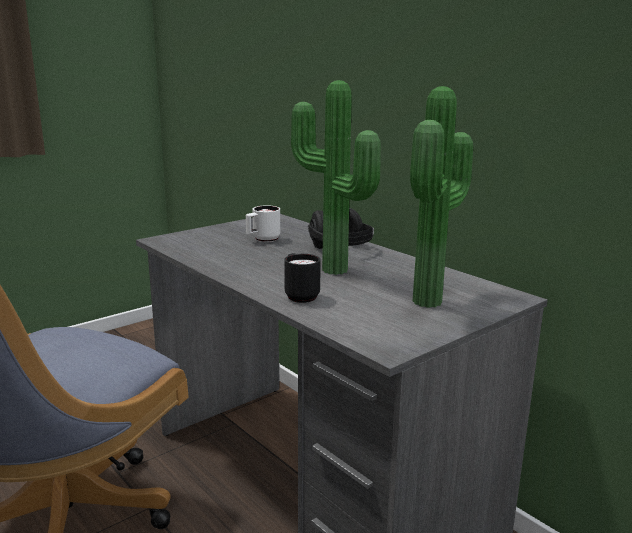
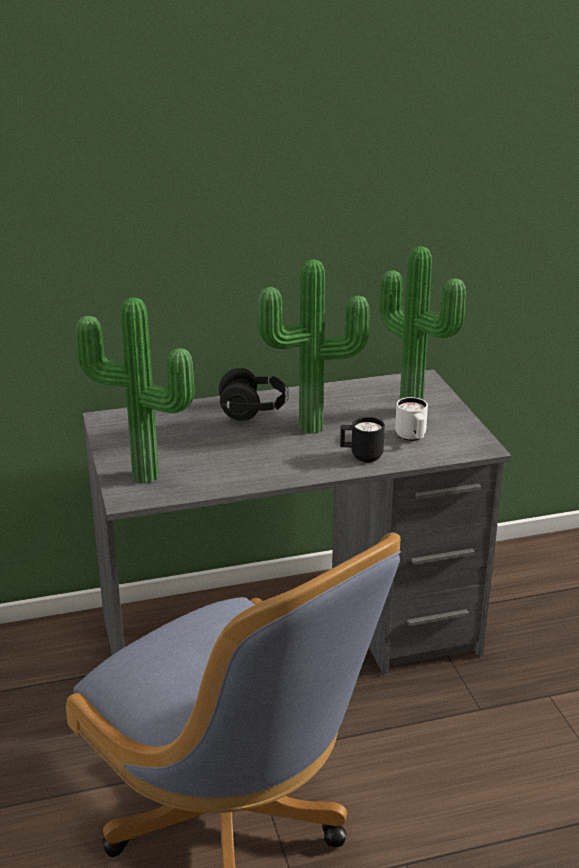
camera: 65 degrees left, 10 degrees up
white mug [246,205,280,242] -> white mug moved to [395,397,428,441]
none -> potted plant [76,297,195,483]

